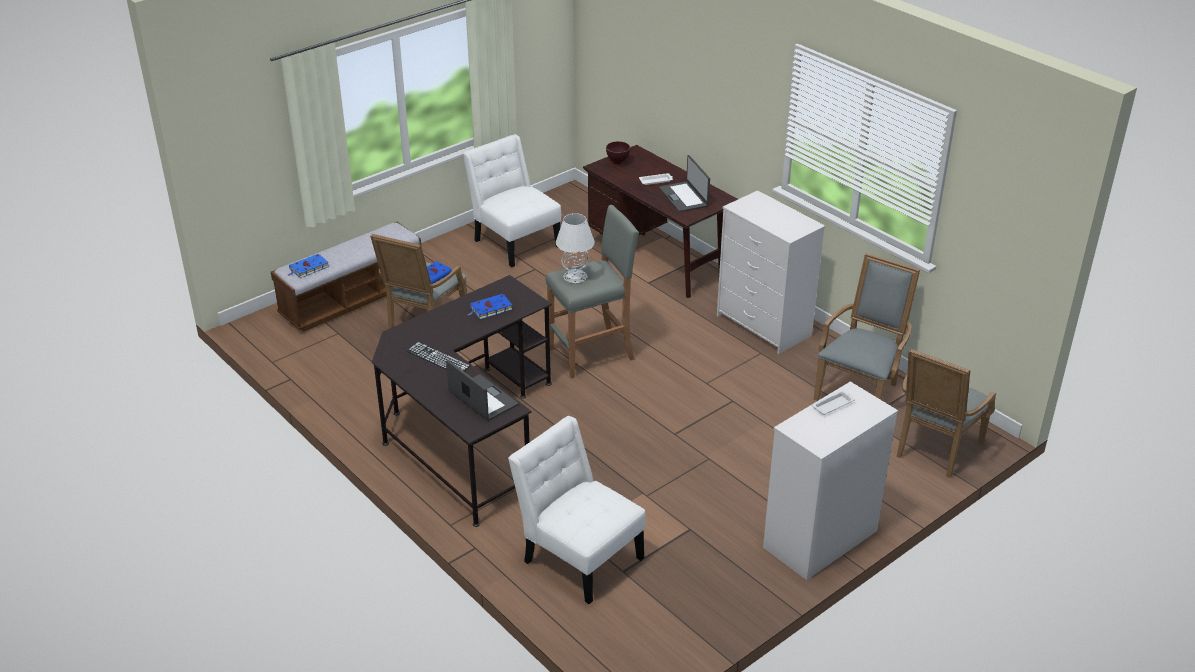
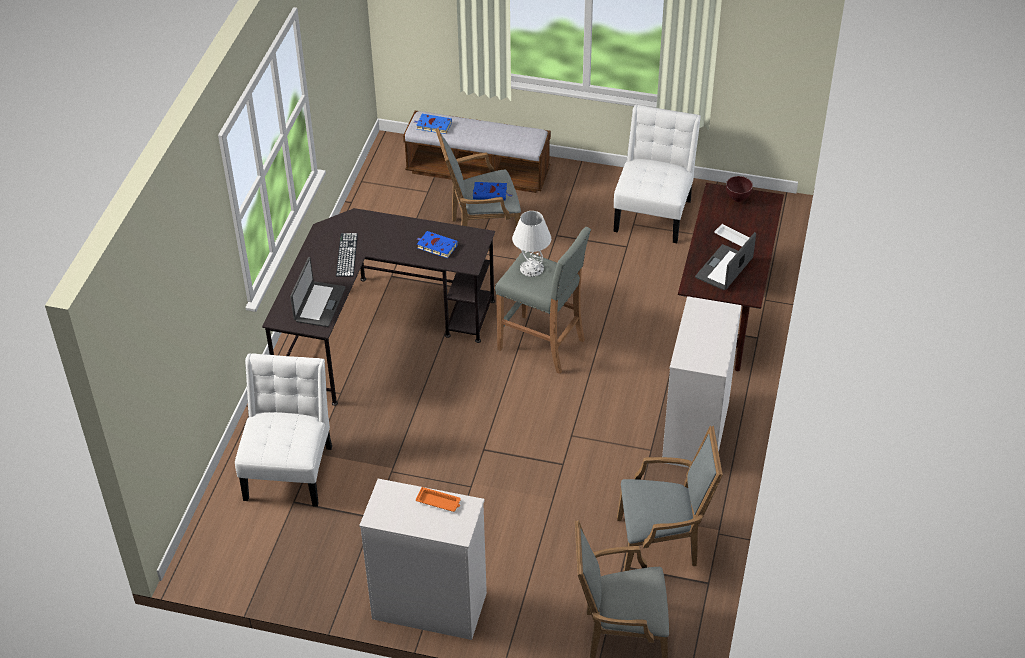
camera: 55 degrees right, 10 degrees up
white tray [812,391,855,415] -> orange tray [416,487,461,512]

